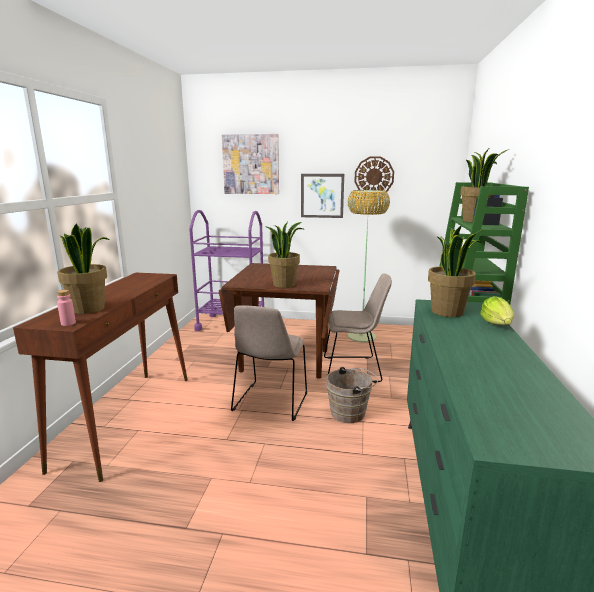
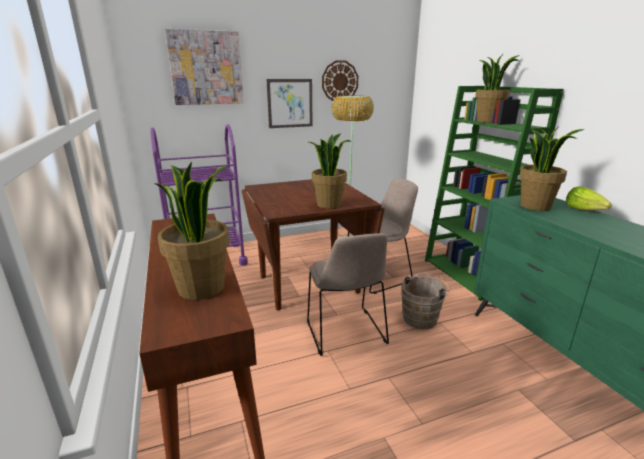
camera: 30 degrees left, 5 degrees up
pink bottle [57,290,76,326] -> none

